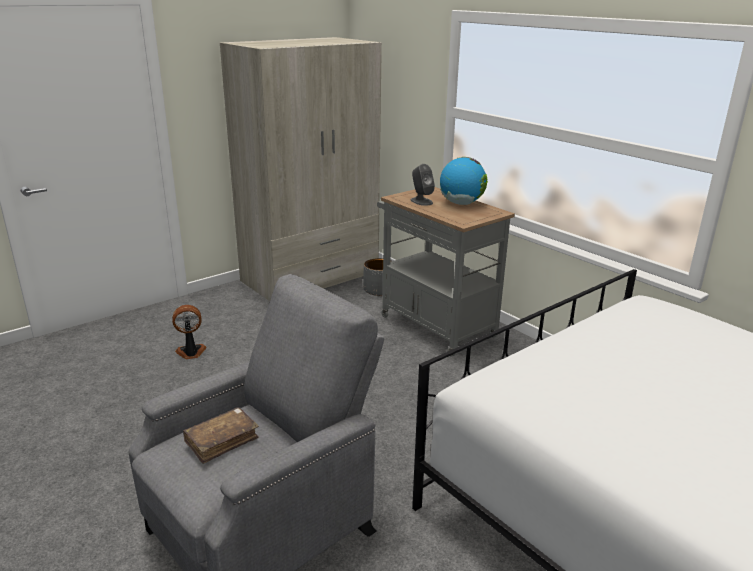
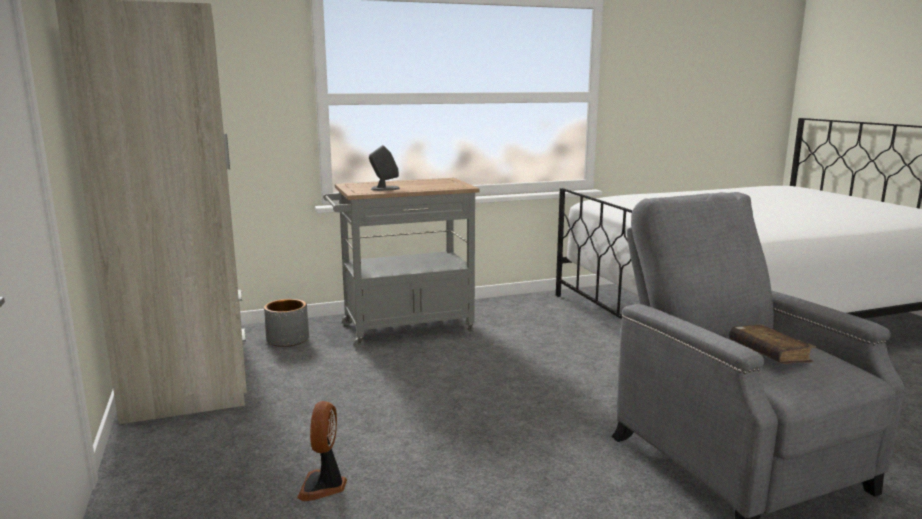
camera: 70 degrees left, 10 degrees down
globe [440,157,488,205] -> none

